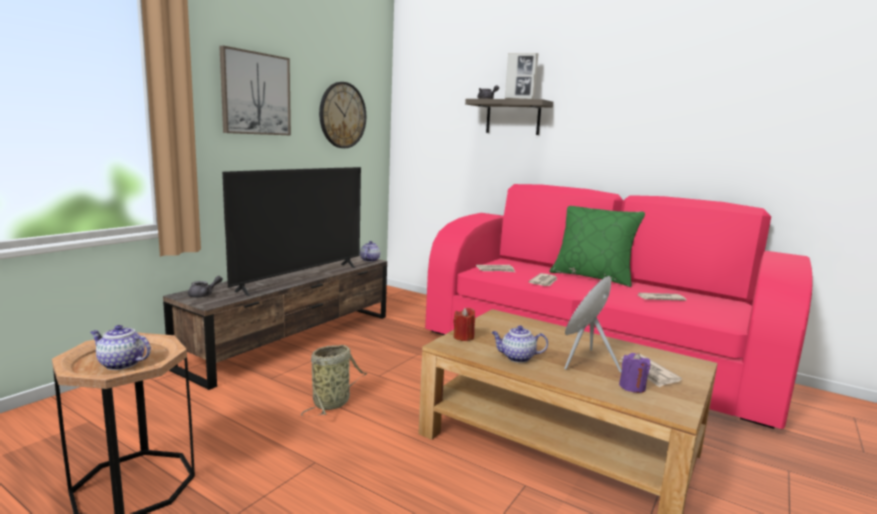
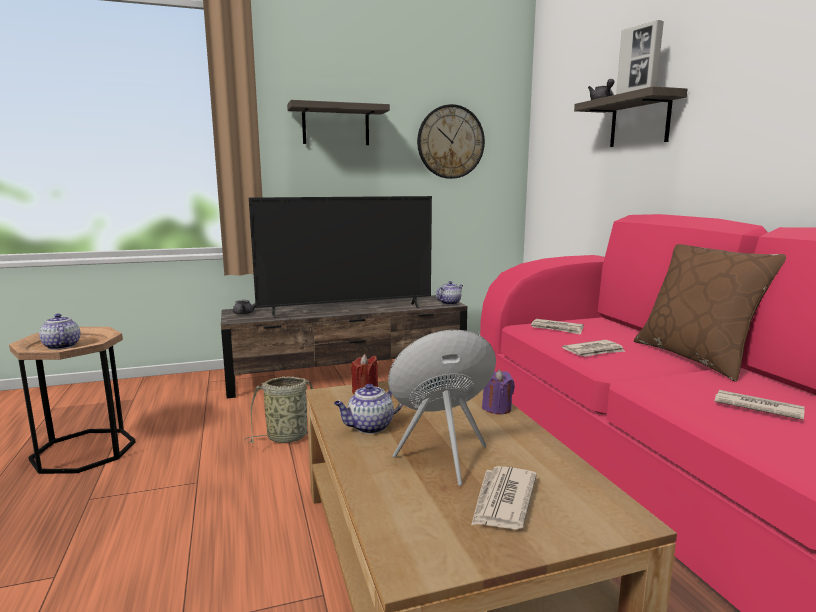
camera: 40 degrees right, 0 degrees up
picture [219,45,291,135] -> shelf [287,100,390,145]
teapot [491,326,548,363] -> teapot turned 75 degrees counterclockwise [334,384,403,434]
green pillow [549,206,645,287] -> brown pillow [634,244,786,382]
purple candle [619,353,650,393] -> purple candle moved to [482,370,515,414]

